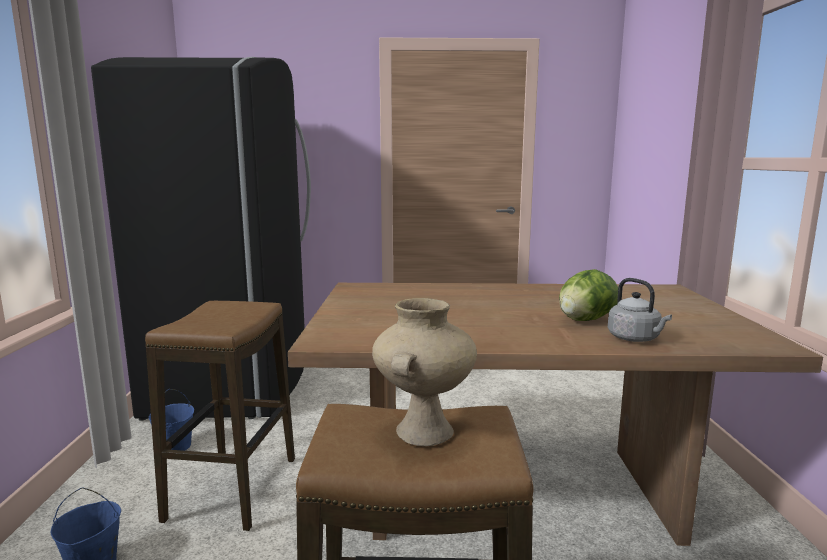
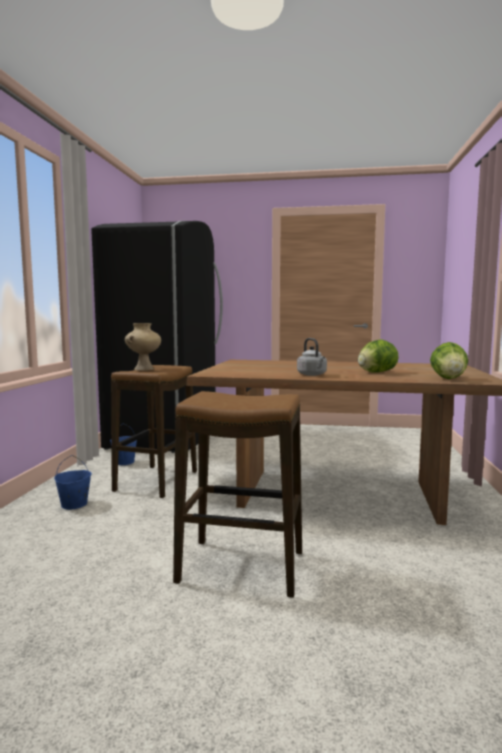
camera: 10 degrees right, 5 degrees down
beige vase [372,298,477,446] -> beige vase moved to [125,323,161,371]
grey kettle [608,278,672,342] -> grey kettle moved to [297,338,327,376]
none -> lettuce [430,342,468,379]

